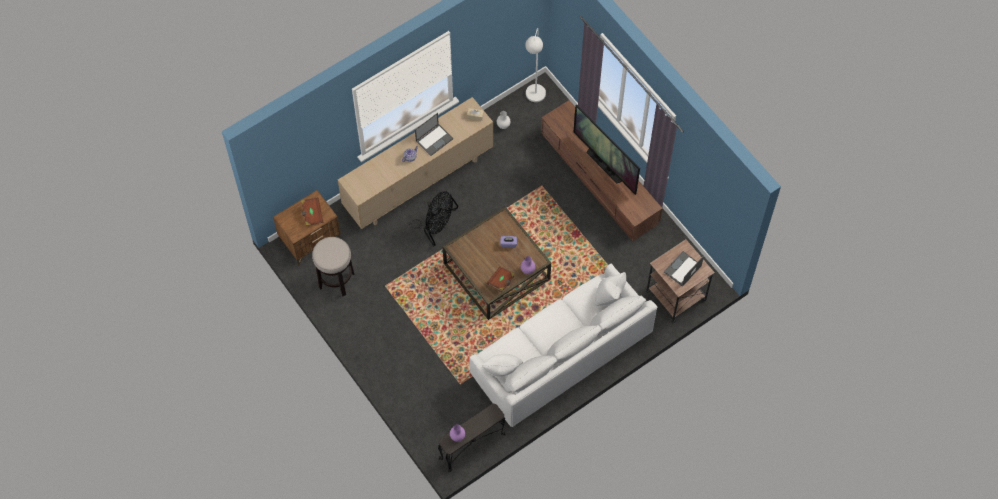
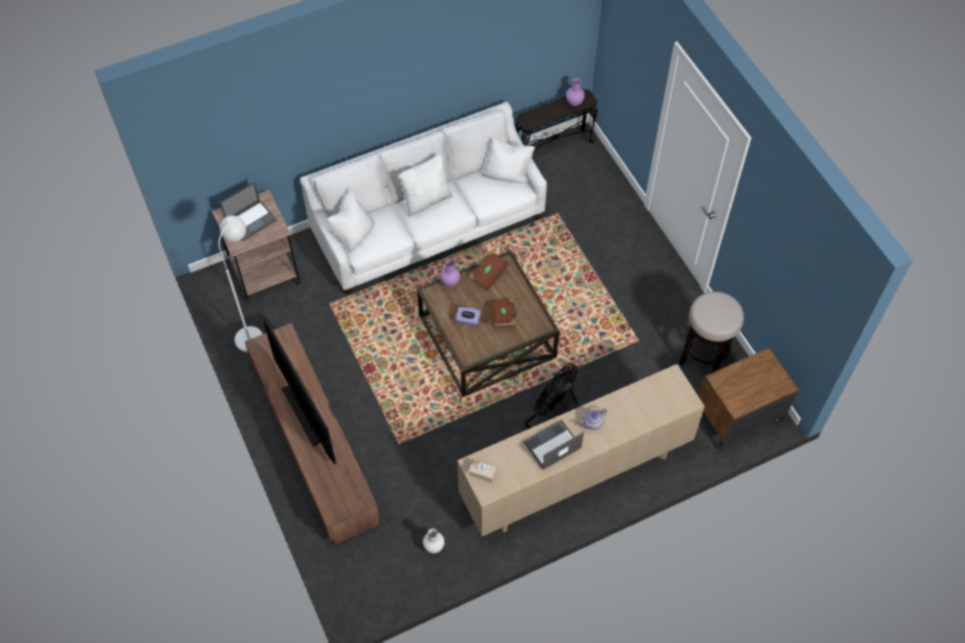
camera: 170 degrees left, 5 degrees down
brown book [301,197,323,226] -> brown book moved to [489,299,517,327]
white floor lamp [525,28,546,102] -> white floor lamp moved to [218,215,263,352]
none -> white pillow [398,155,452,217]

